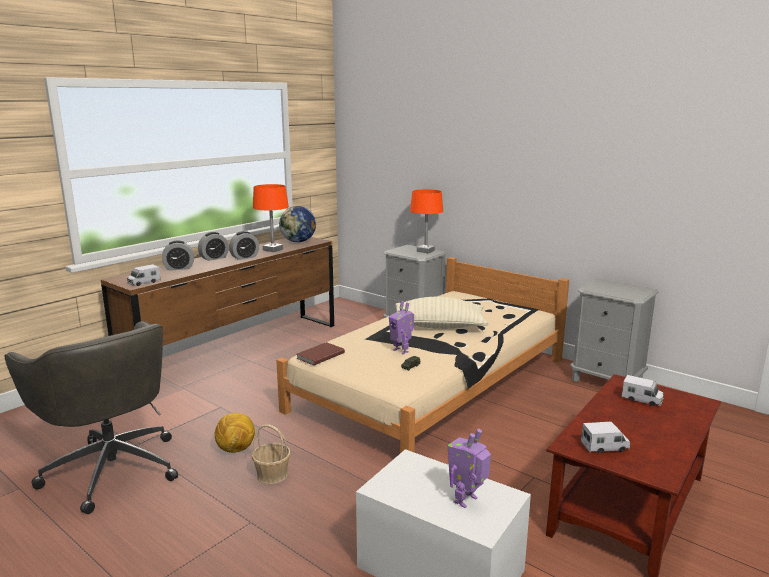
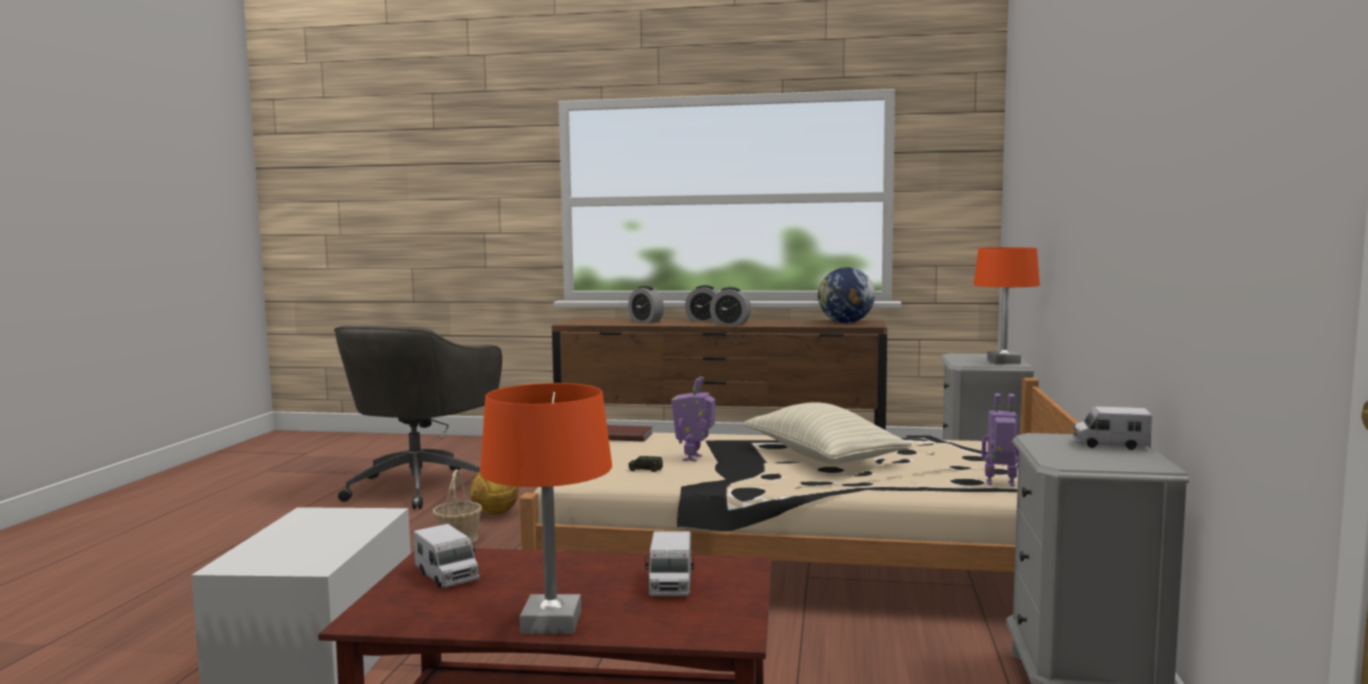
camera: 60 degrees right, 10 degrees down
toy truck [127,264,161,286] -> toy truck moved to [1073,406,1152,450]
orange table lamp [253,184,289,252] -> orange table lamp moved to [480,383,612,634]
toy robot [448,429,491,508] -> toy robot moved to [982,393,1019,486]

